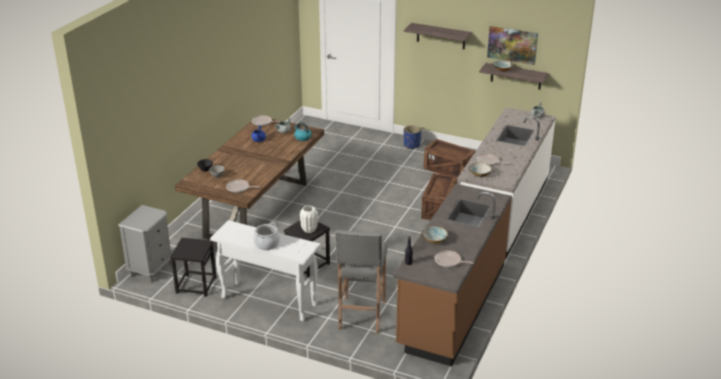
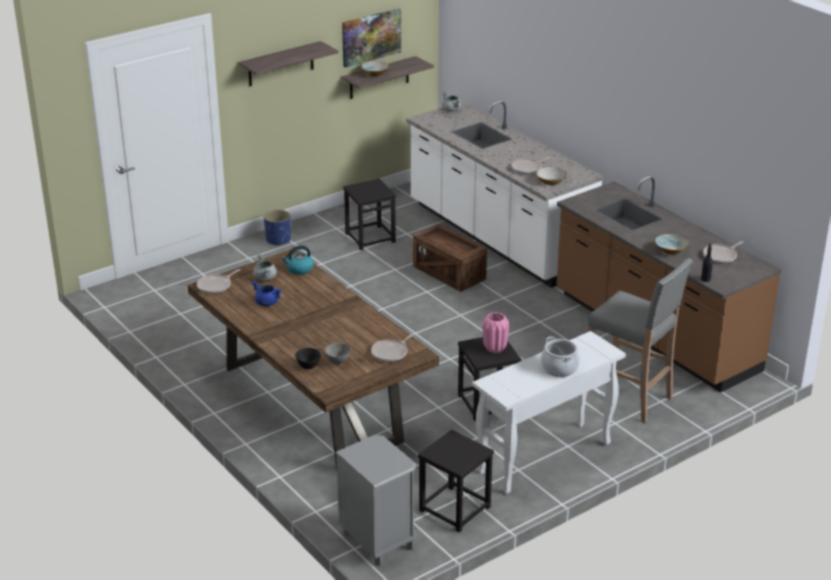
camera: 60 degrees left, 0 degrees up
white vase [300,205,318,233] -> pink vase [483,312,509,353]
crate [424,139,476,176] -> black stool [343,179,396,250]

